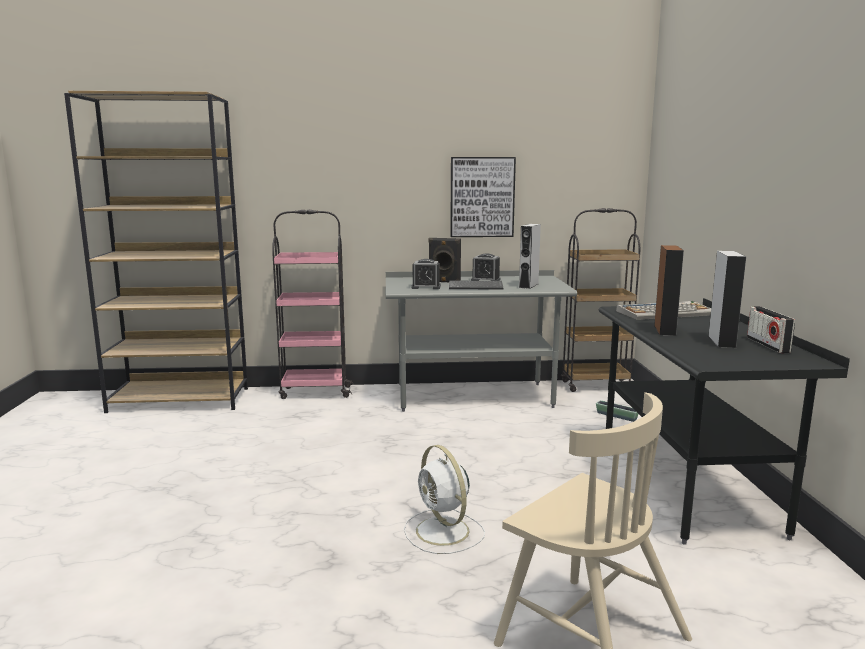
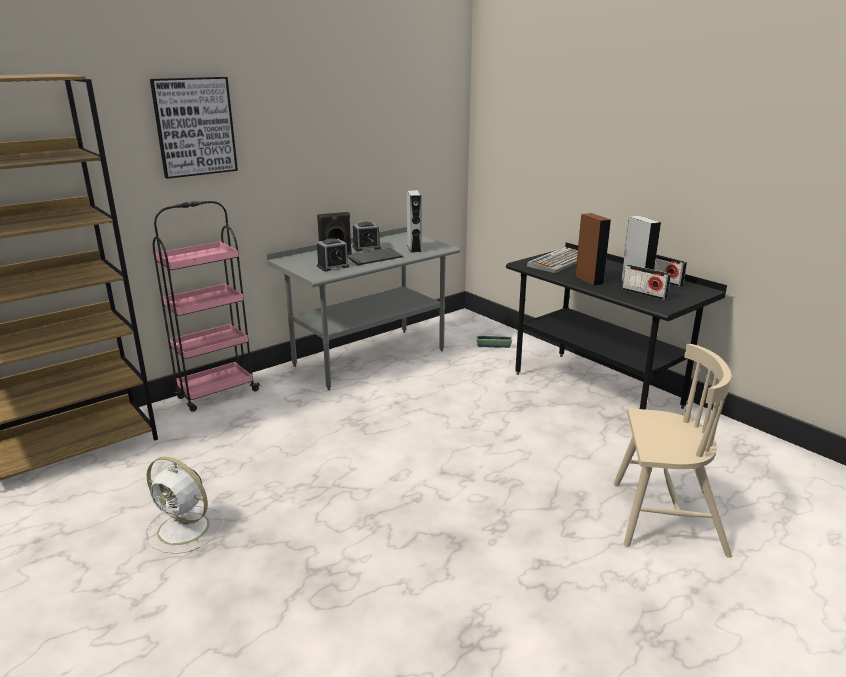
camera: 35 degrees left, 10 degrees up
white fan [404,445,485,554] -> white fan moved to [145,457,224,554]
picture [450,157,516,237] -> picture moved to [150,77,238,179]
brown cart [561,208,640,392] -> none
none -> radio [622,265,671,300]

